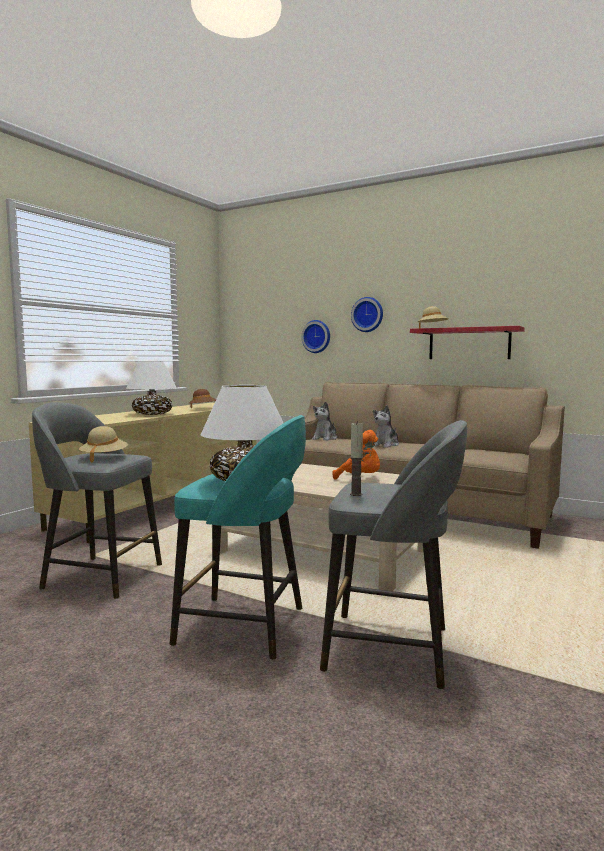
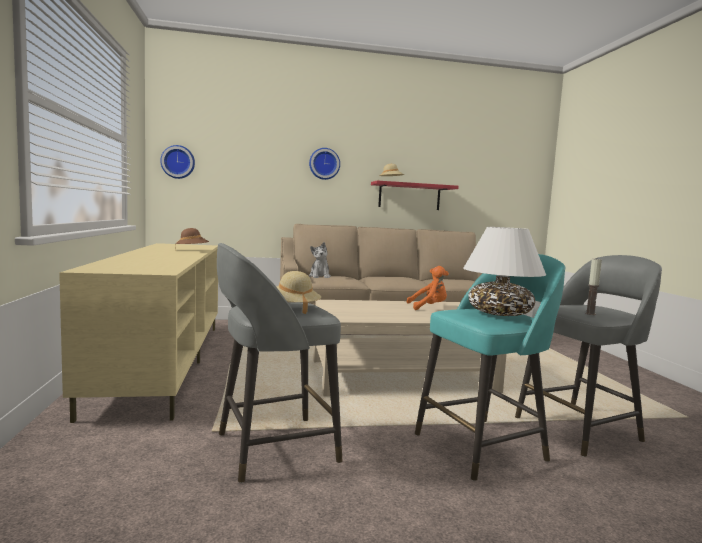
camera: 40 degrees left, 0 degrees up
white table lamp [126,361,177,415] -> none
wall clock [301,320,330,353] -> wall clock moved to [160,145,195,179]
plush toy [373,405,399,448] -> none

